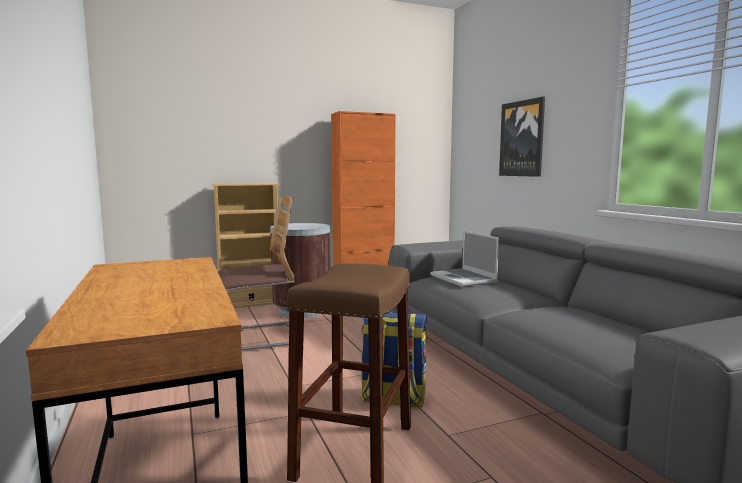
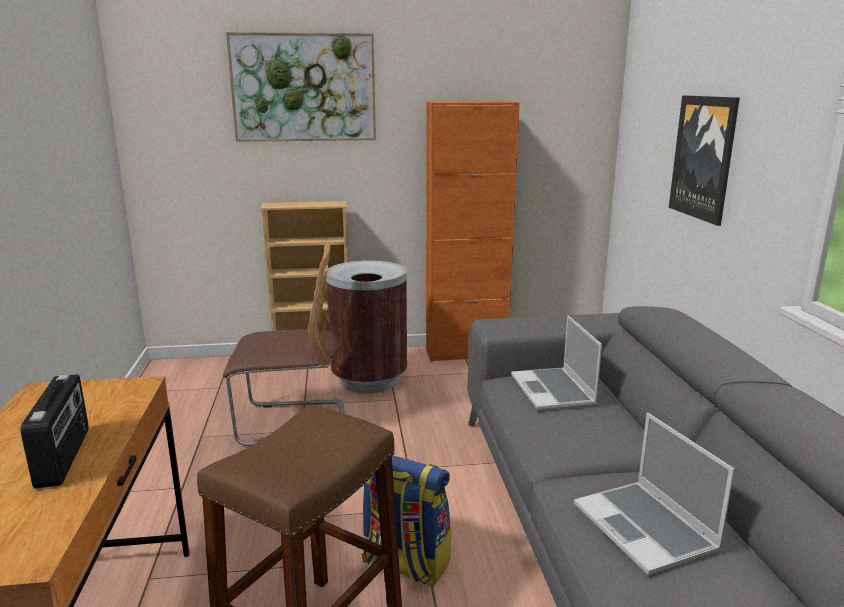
camera: 15 degrees right, 10 degrees up
none -> radio [20,374,89,489]
none -> picture [226,32,376,142]
none -> laptop [574,413,735,575]

